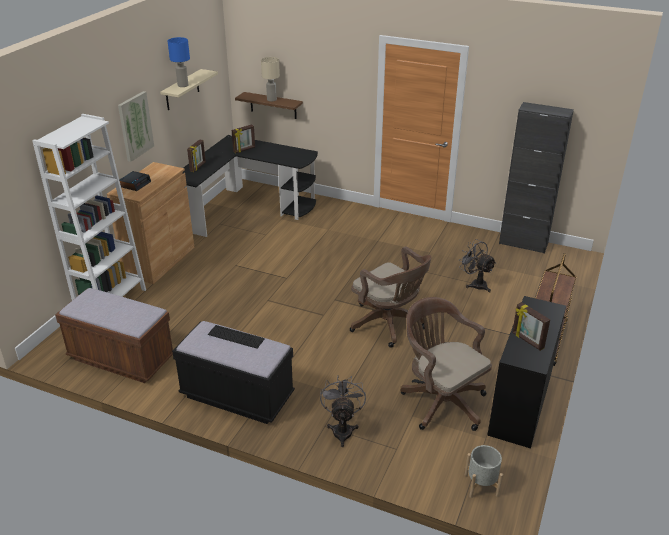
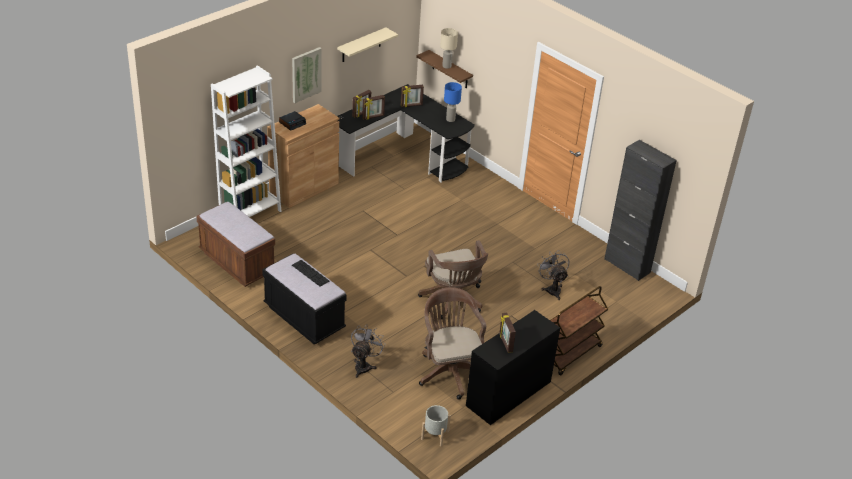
camera: 20 degrees right, 5 degrees up
blue table lamp [168,37,190,87] -> blue table lamp moved to [444,82,462,122]
none -> picture frame [362,95,385,120]

